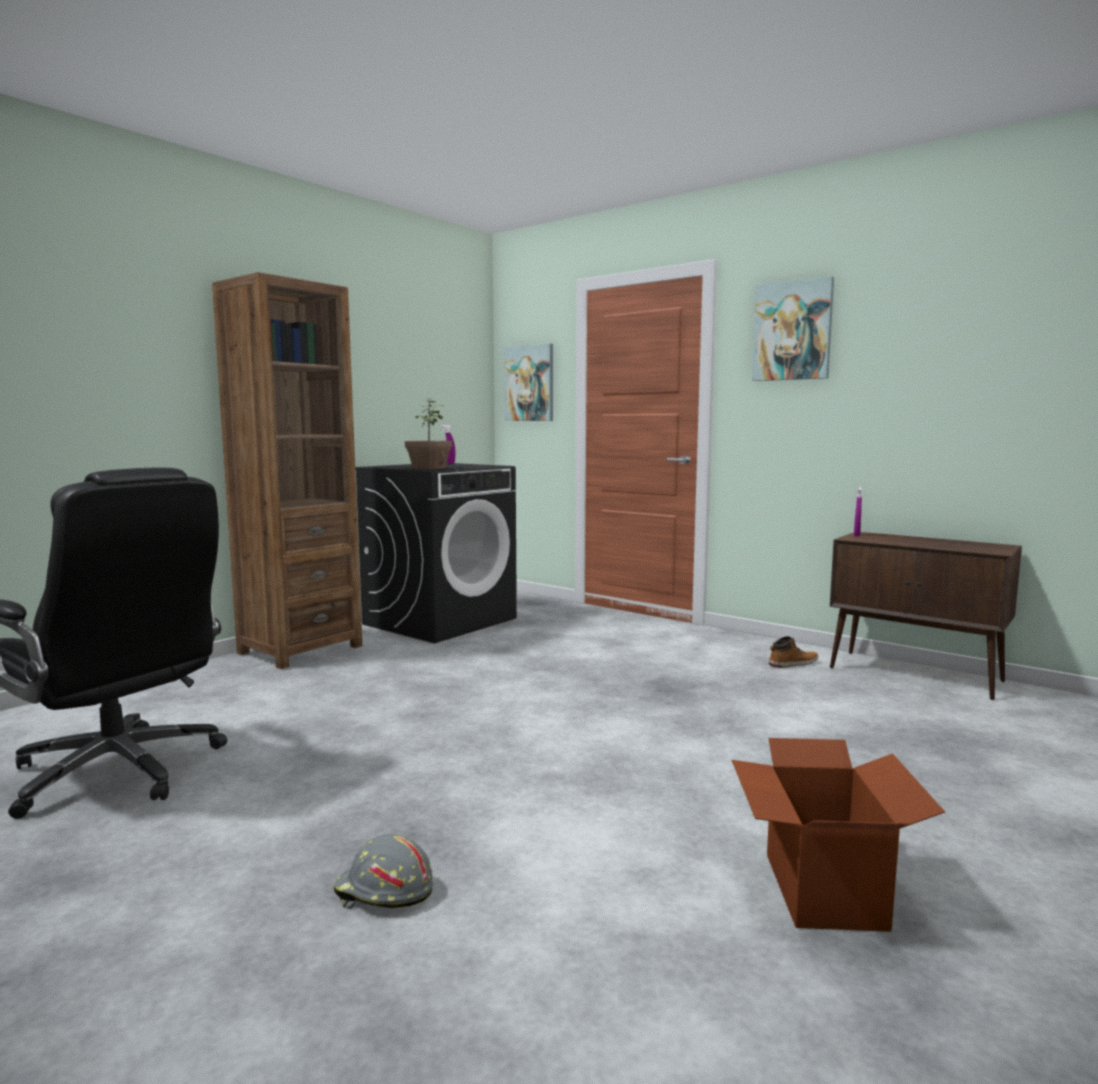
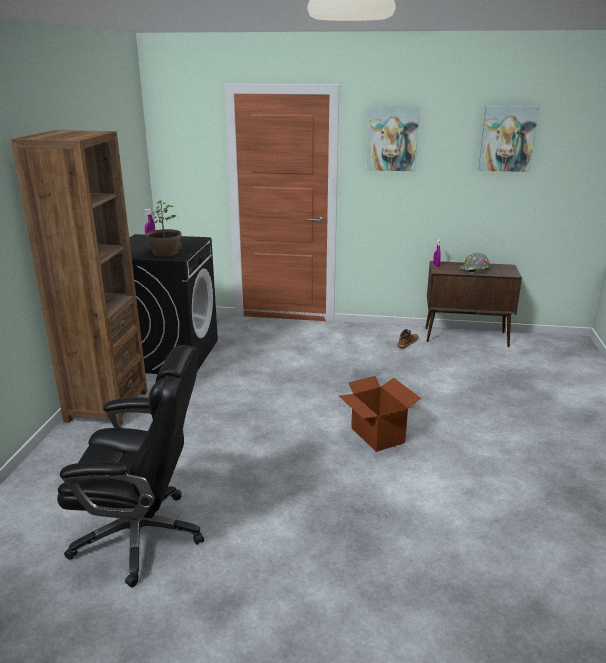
camera: 30 degrees left, 15 degrees up
grey hard hat [334,834,433,909] -> grey hard hat moved to [459,253,490,274]
picture [504,343,553,421] -> picture moved to [478,106,539,172]
cardboard box [732,738,945,932] -> cardboard box moved to [339,376,421,452]

